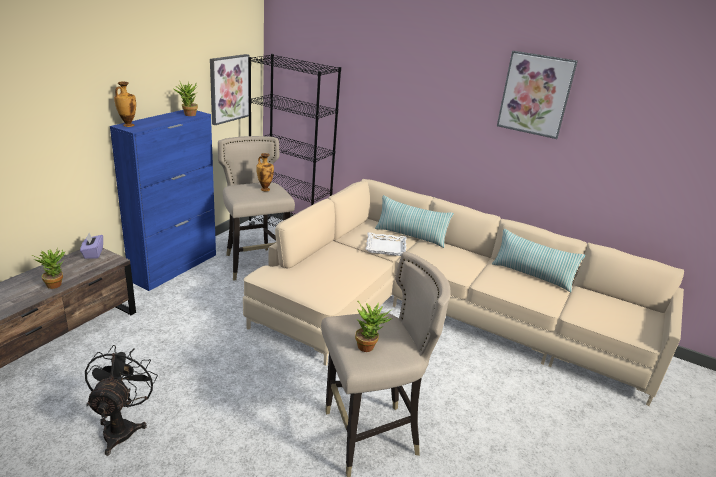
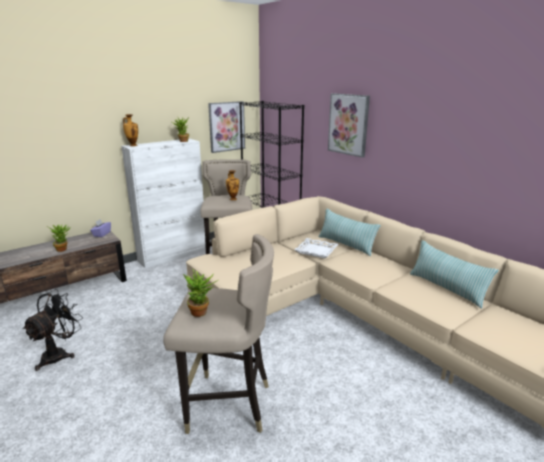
camera: 25 degrees right, 5 degrees down
blue cabinet [110,110,216,291] -> white cabinet [121,139,206,269]
picture [497,51,578,139] -> picture moved to [328,93,370,158]

